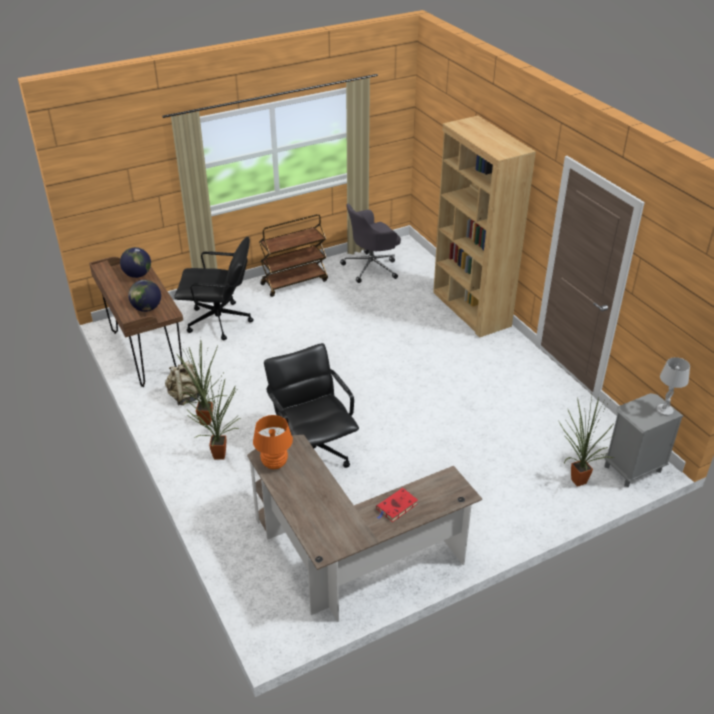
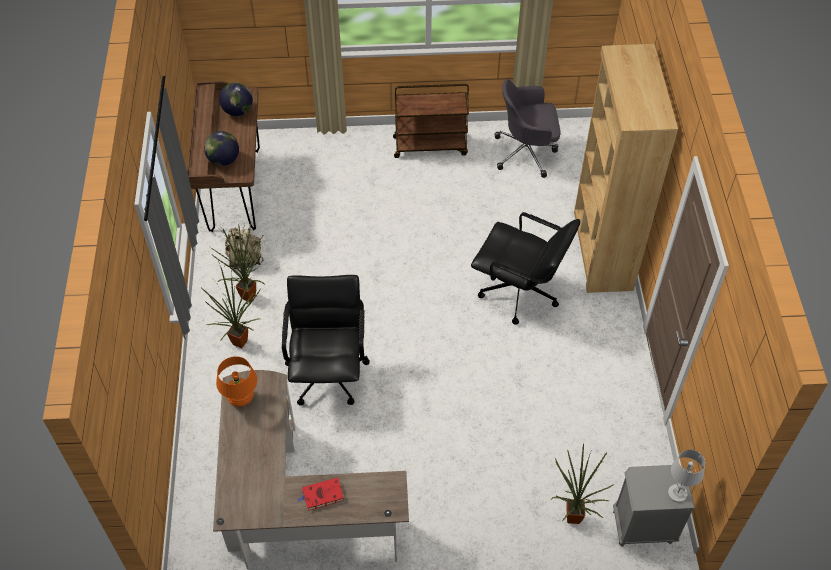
camera: 25 degrees right, 15 degrees up
black office chair [174,237,253,340] -> black office chair moved to [471,212,580,324]

